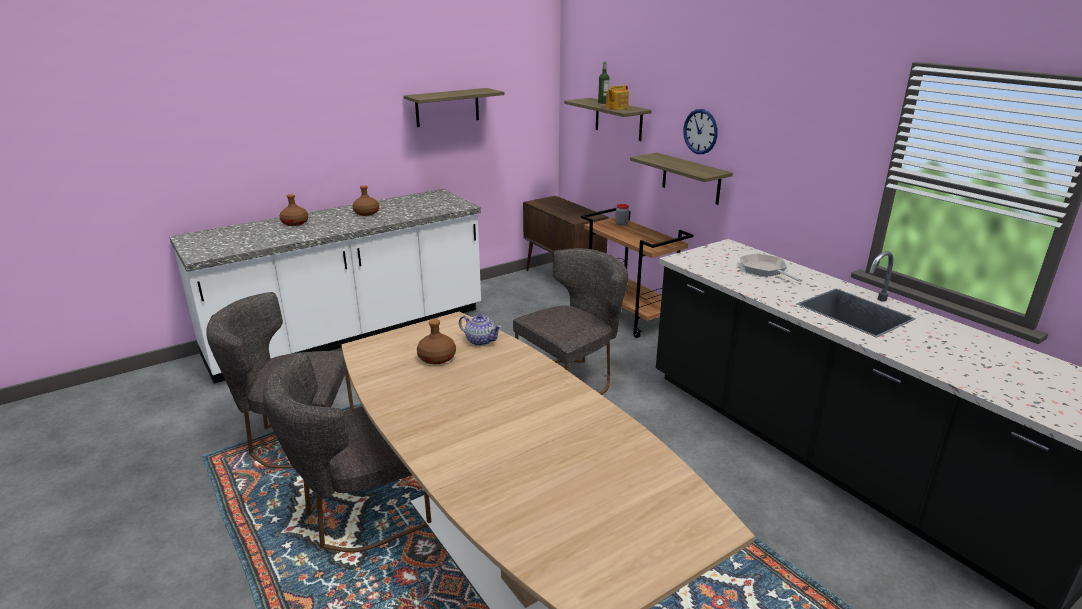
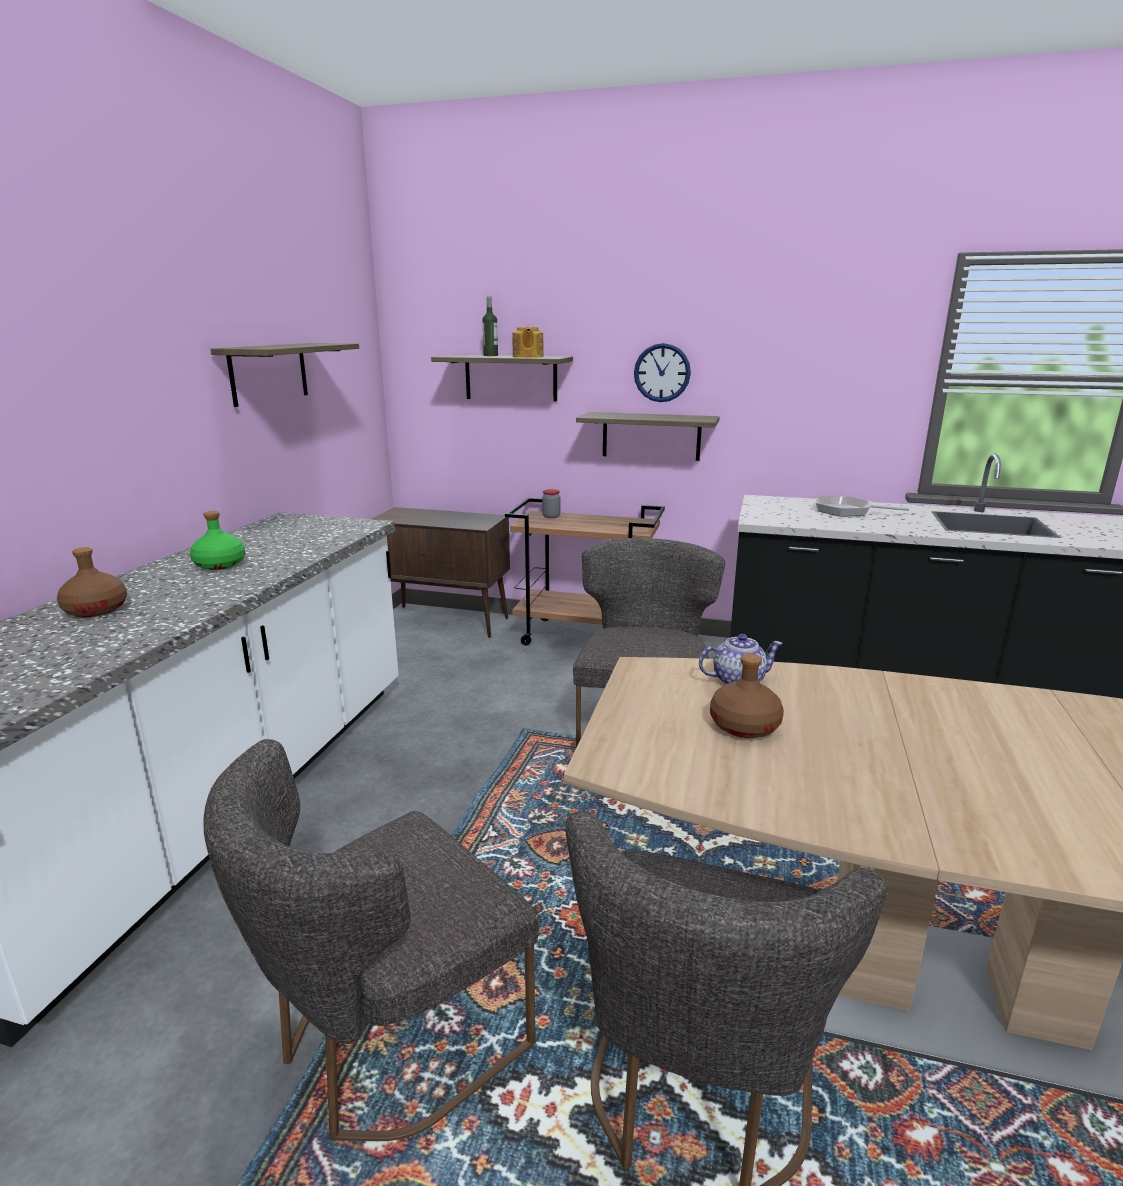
camera: 40 degrees left, 5 degrees down
brown bottle [353,185,379,216] -> green bottle [190,511,245,570]

